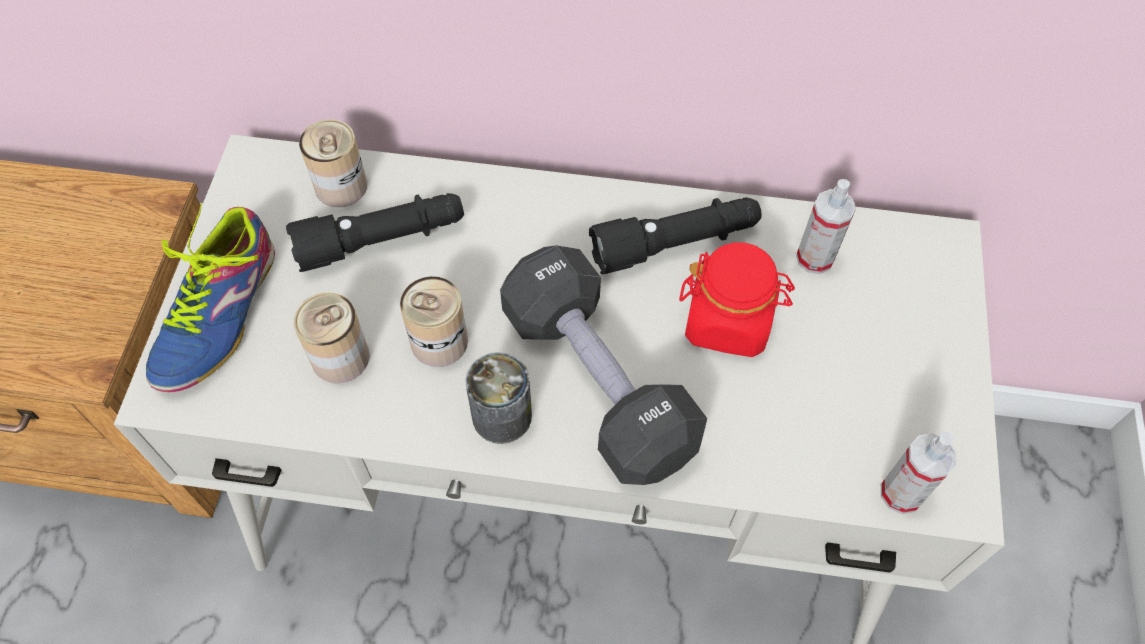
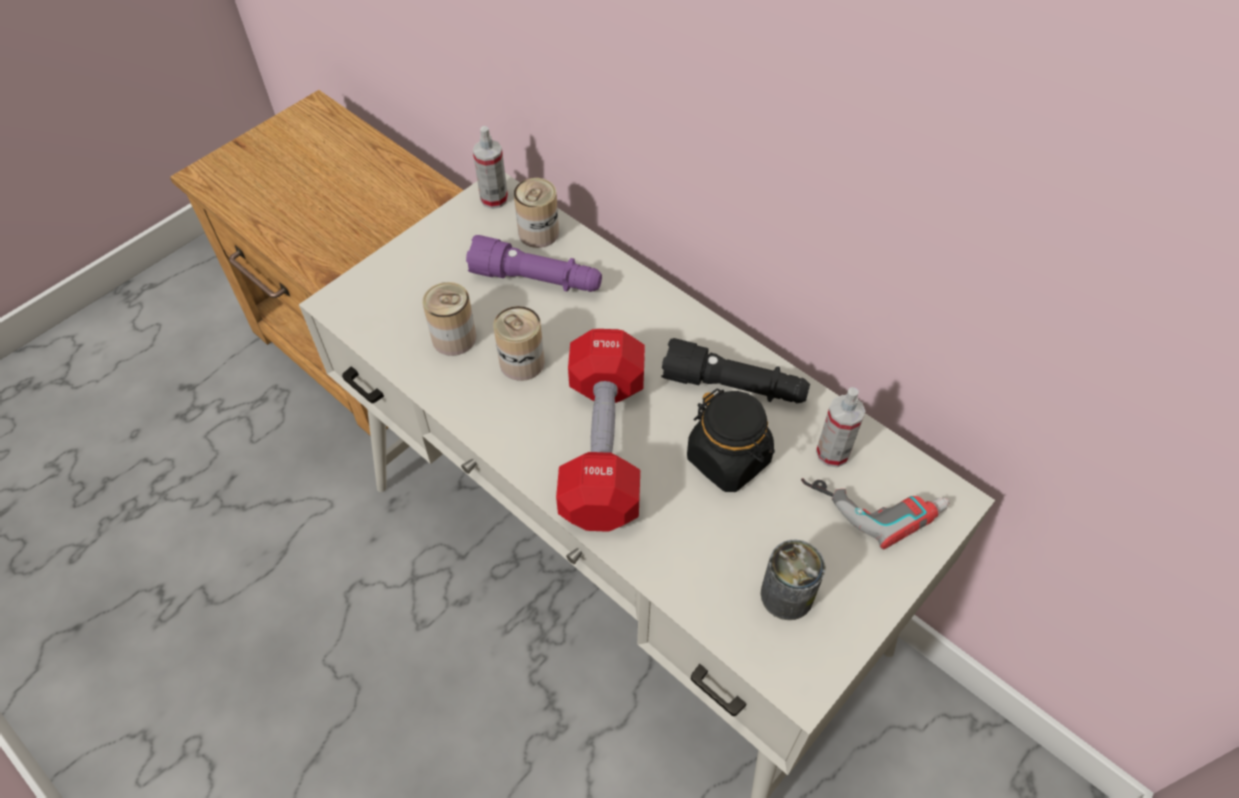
camera: 35 degrees right, 5 degrees down
shoe [146,202,275,392] -> none
black flashlight [286,193,464,272] -> purple flashlight [466,235,602,292]
can [465,352,532,444] -> can moved to [761,540,826,620]
black dumbbell [500,245,707,485] -> red dumbbell [556,329,645,532]
red jar [679,242,795,357] -> black jar [687,389,775,492]
spray bottle [881,432,956,514] -> spray bottle moved to [473,126,508,209]
none -> power drill [801,478,950,549]

